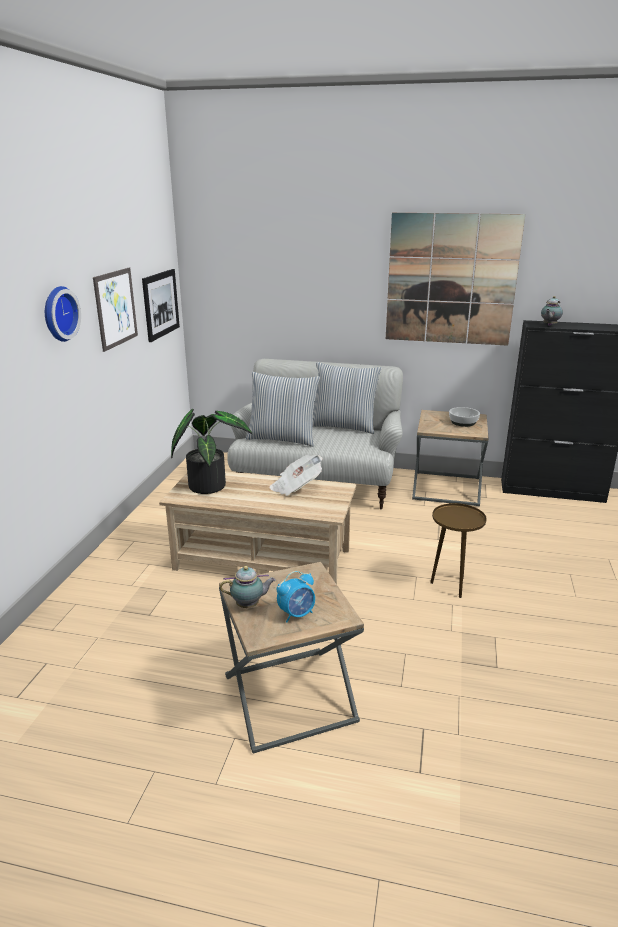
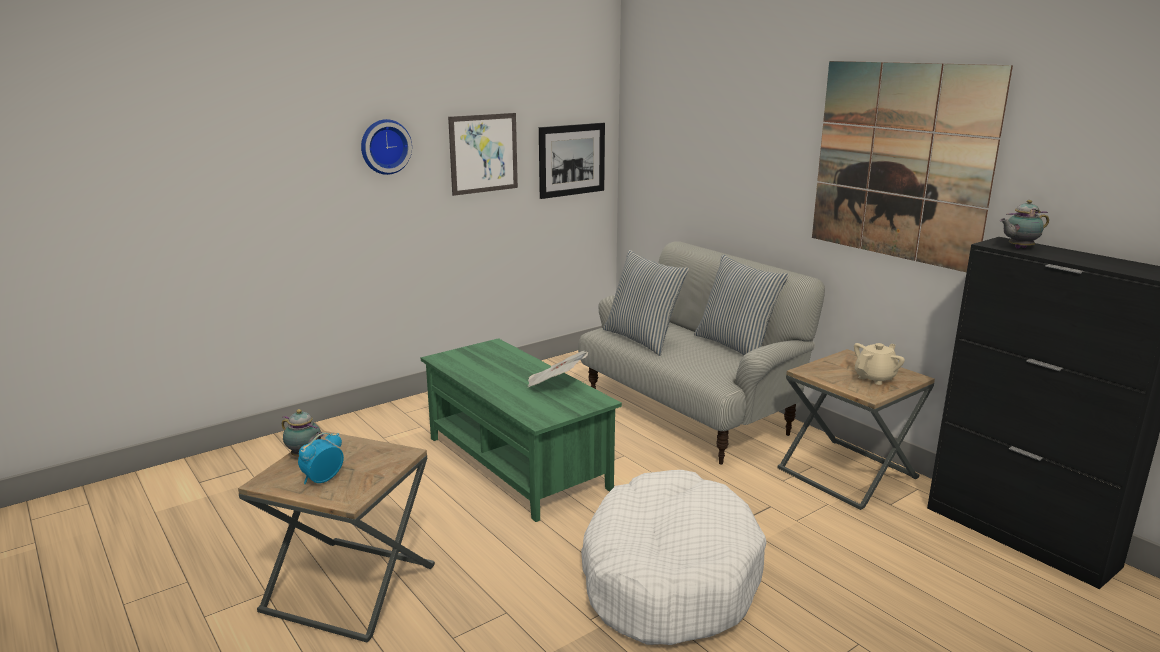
camera: 40 degrees right, 5 degrees down
beige coffee table [159,471,356,584] -> green coffee table [421,338,622,522]
potted plant [171,409,252,494] -> none
alarm clock [277,571,315,623] -> alarm clock turned 120 degrees clockwise [298,433,344,484]
brown side table [430,503,487,598] -> white dog bed [581,470,767,645]
bowl [449,407,480,427] -> beige teapot [854,343,905,385]

